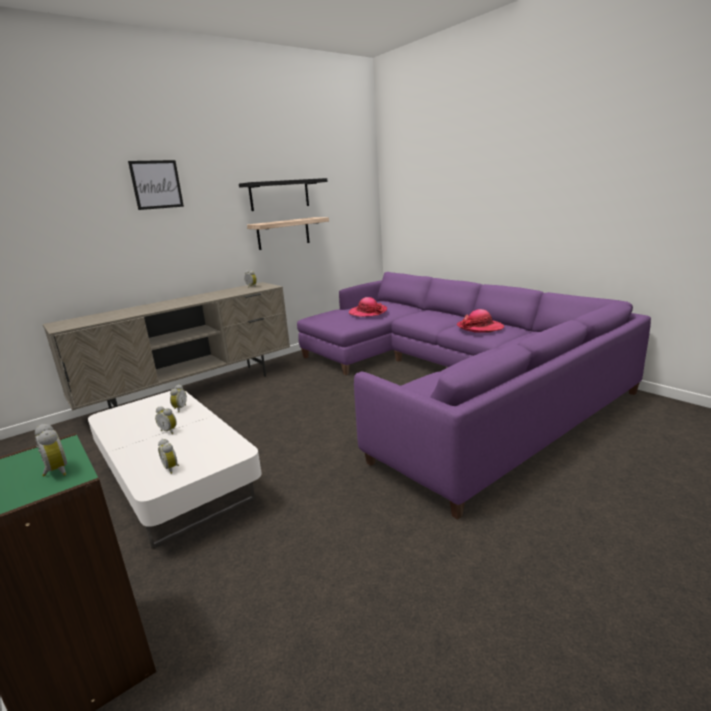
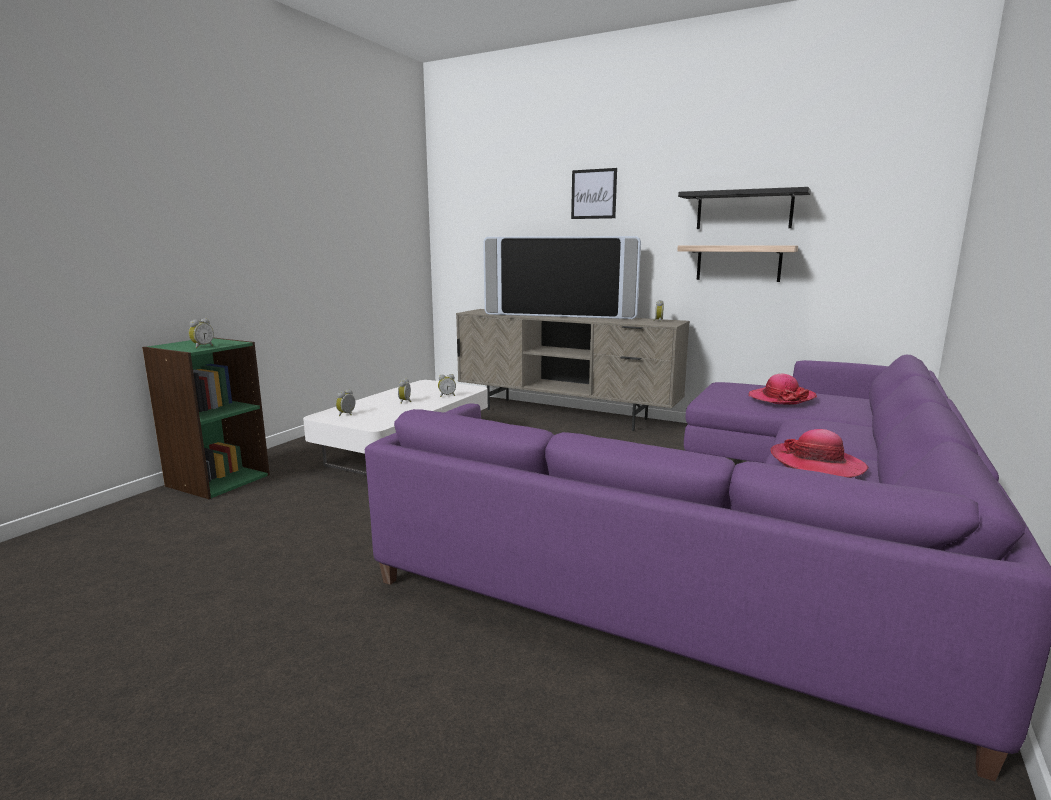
camera: 65 degrees right, 5 degrees down
none -> television [483,236,641,319]

